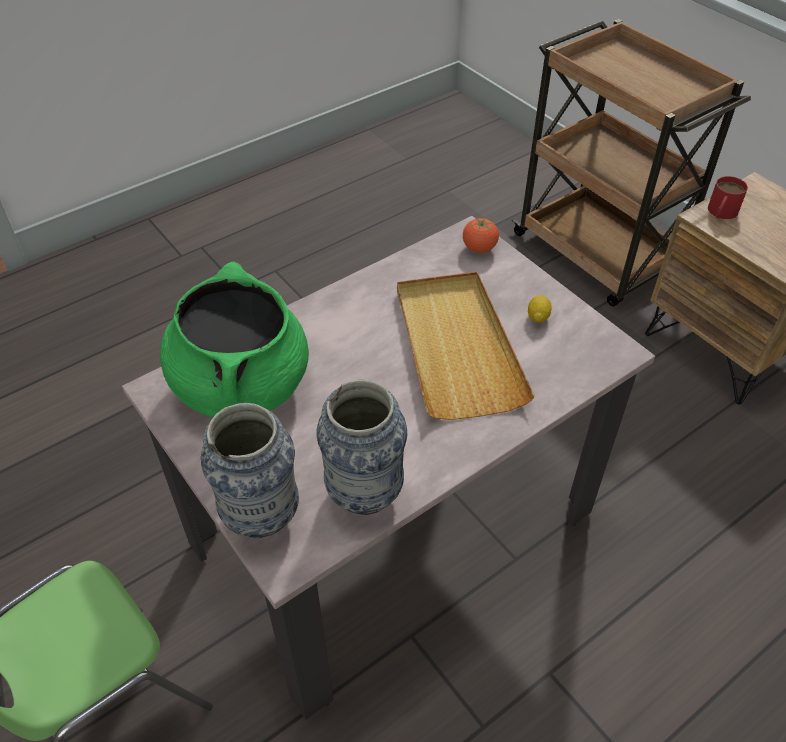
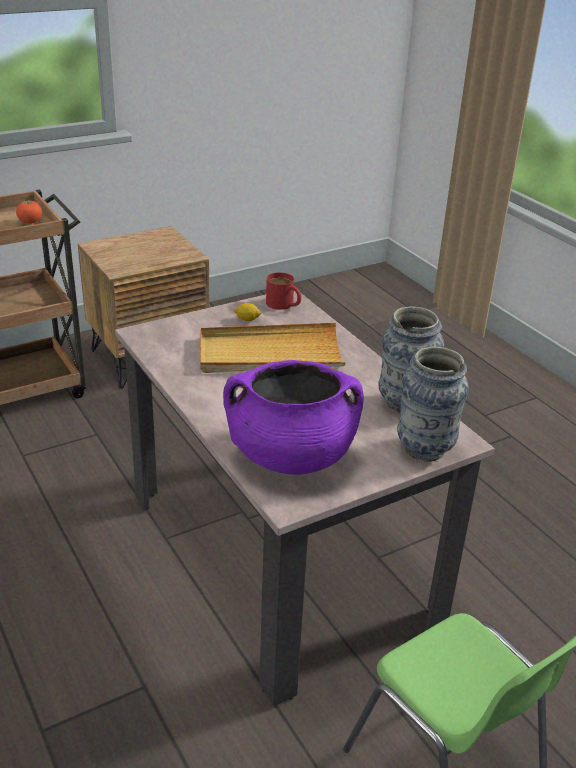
camera: 85 degrees left, 15 degrees down
green cooking pot [160,261,309,417] -> purple cooking pot [223,360,364,475]
tomato [463,218,499,253] -> tomato moved to [16,200,42,224]
red mug [708,176,748,219] -> red mug moved to [266,272,301,310]

